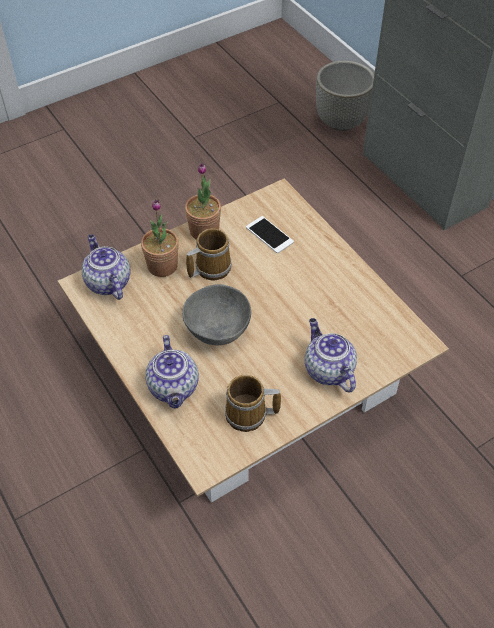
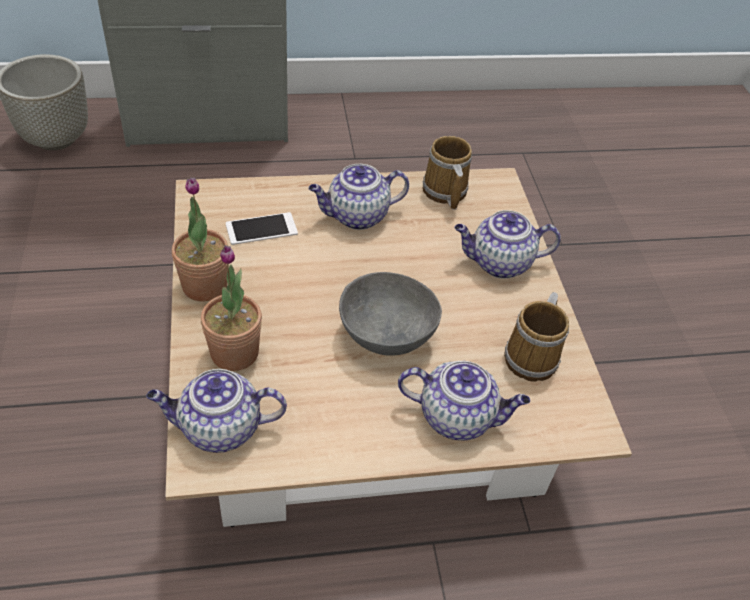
camera: 70 degrees left, 5 degrees down
mug [186,228,232,281] -> mug moved to [423,136,472,210]
none -> teapot [308,164,409,230]

